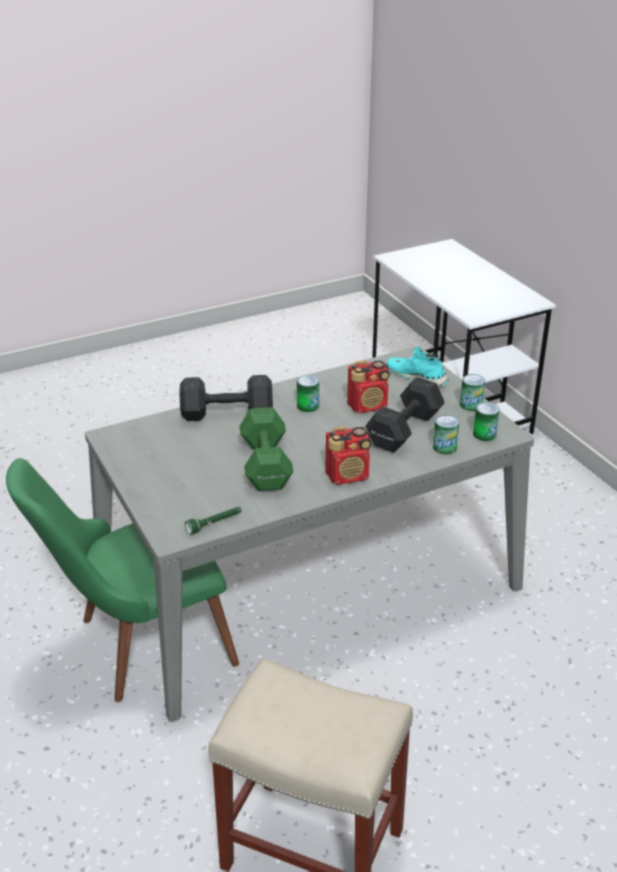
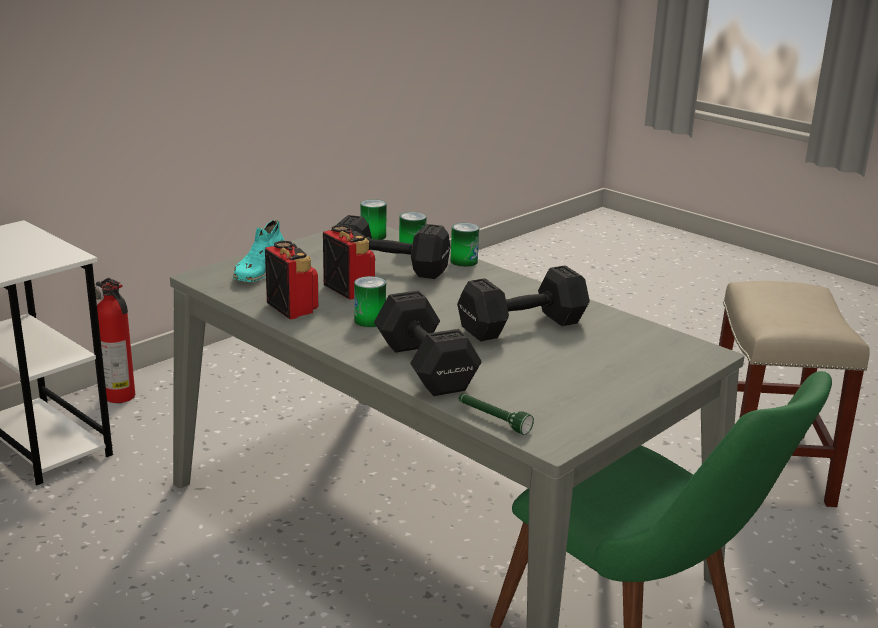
camera: 110 degrees left, 10 degrees down
green flashlight [185,507,242,535] -> green flashlight moved to [459,394,534,435]
green dumbbell [239,407,294,491] -> black dumbbell [457,265,590,341]
radio [325,426,372,485] -> radio moved to [265,240,318,320]
can [460,374,485,411] -> can moved to [451,223,479,267]
none -> fire extinguisher [95,278,135,403]

